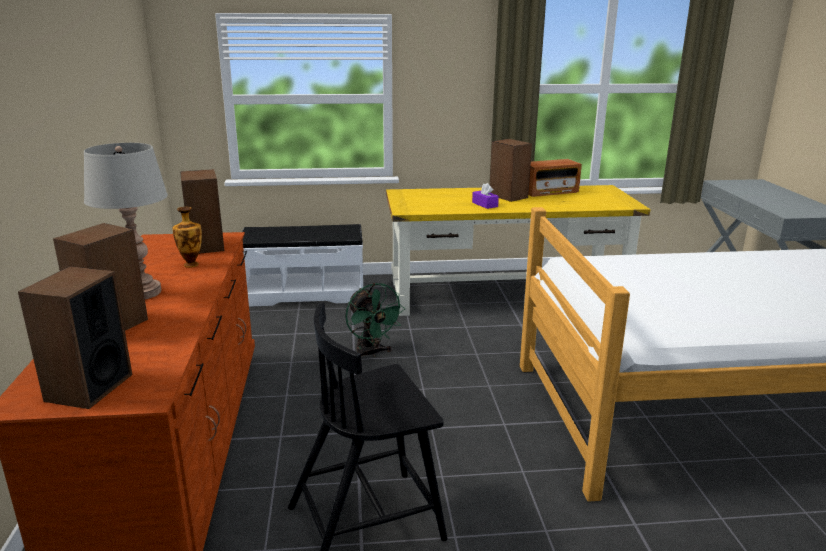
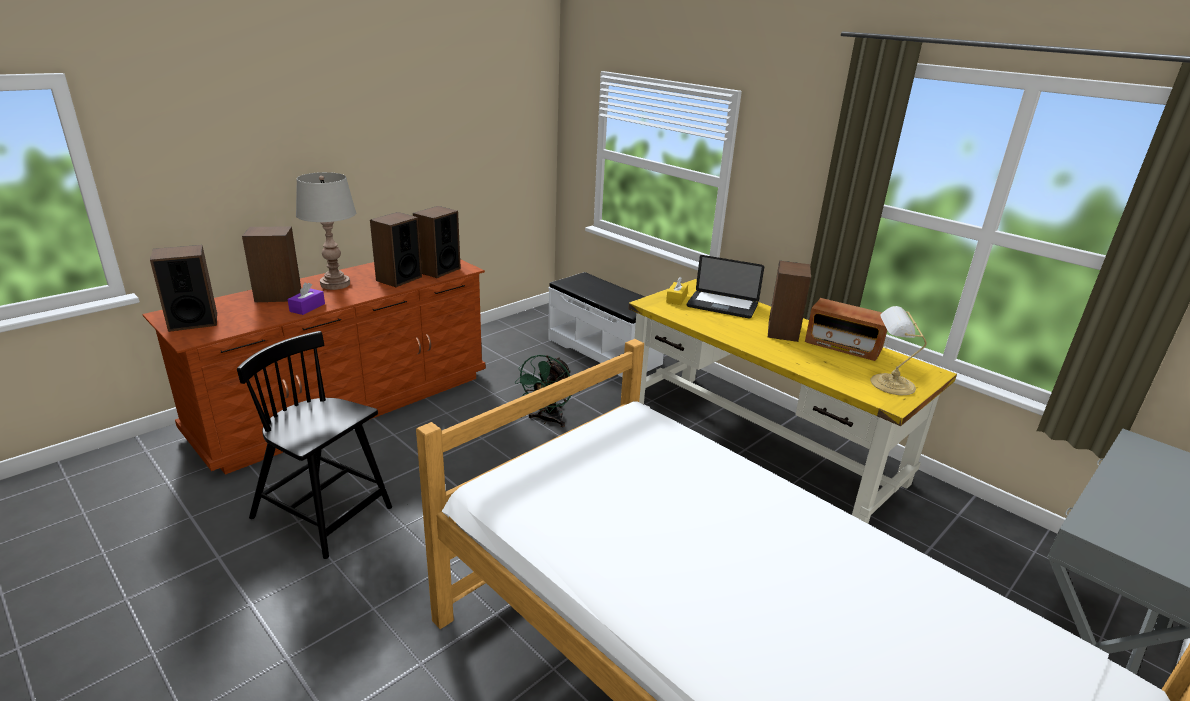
camera: 50 degrees right, 5 degrees up
vase [172,207,202,268] -> speaker [370,212,422,287]
purple tissue box [472,183,499,209] -> purple tissue box moved to [288,283,325,315]
none -> yellow tissue box [666,277,688,305]
none -> laptop [687,255,764,319]
none -> table lamp [871,306,927,395]

